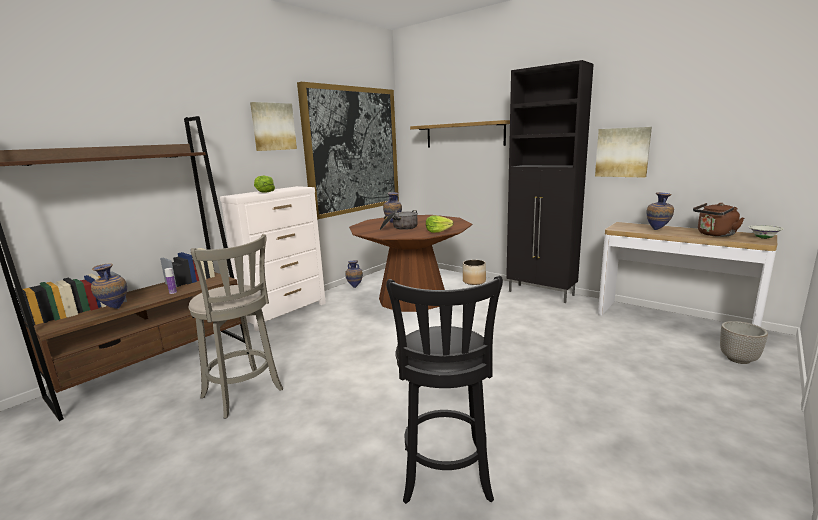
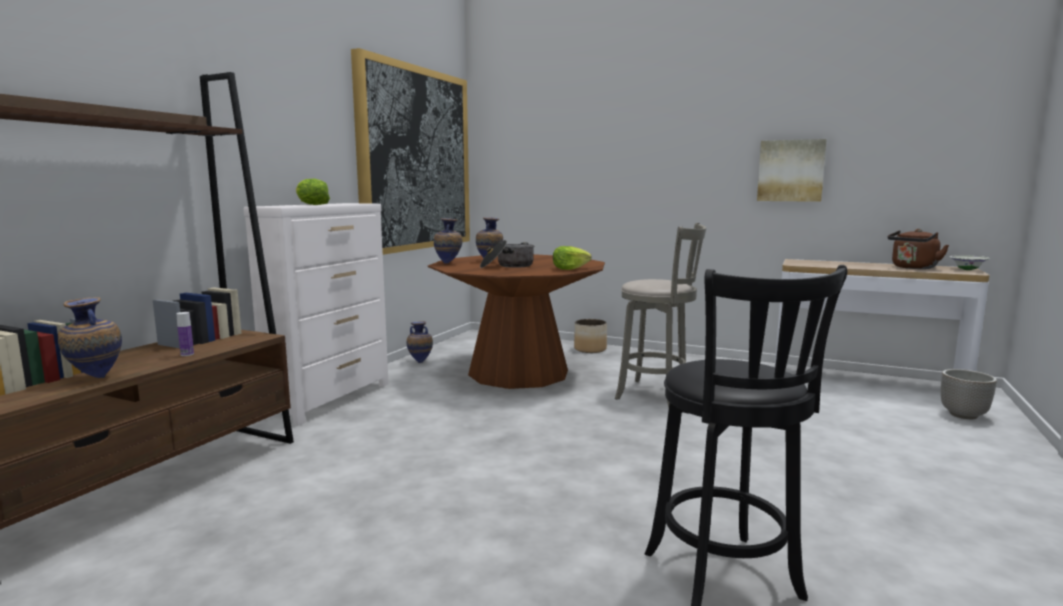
camera: 15 degrees left, 5 degrees down
grey stool [189,234,283,419] -> grey stool moved to [615,223,706,407]
picture [250,102,297,151] -> none
shelf [410,120,510,148] -> none
black cabinet [506,60,594,303] -> none
vase [646,192,674,230] -> vase moved to [434,218,463,264]

